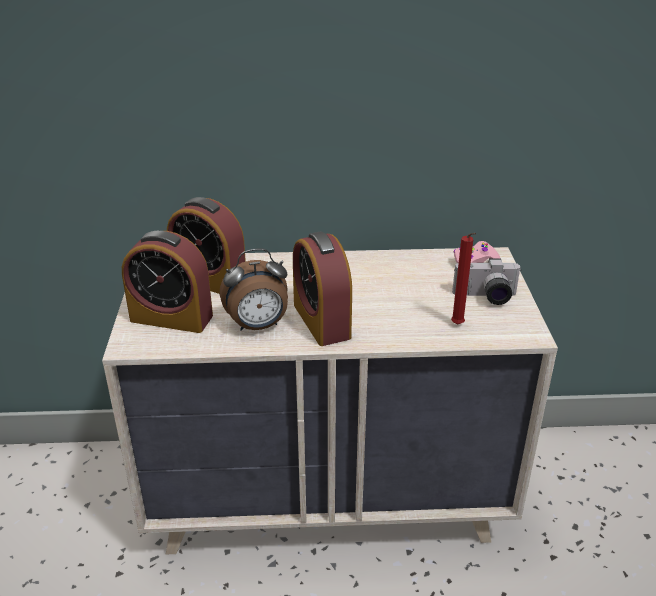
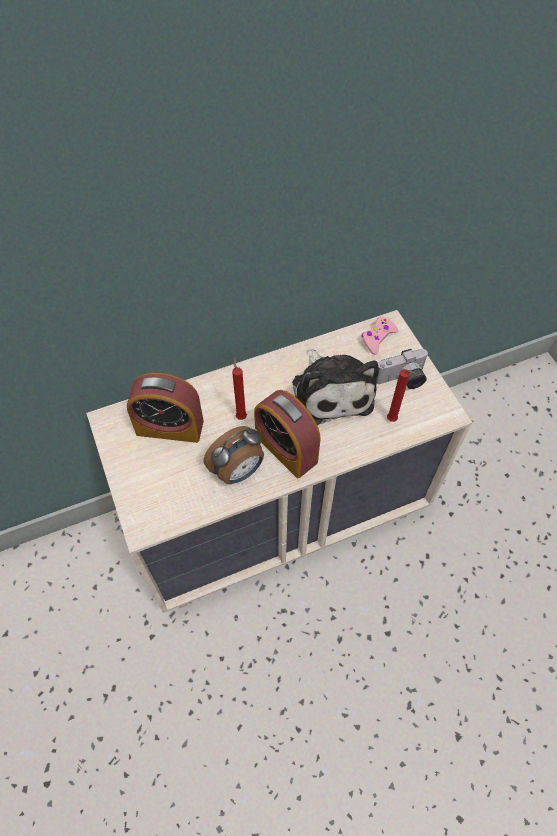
camera: 20 degrees left, 25 degrees up
alarm clock [122,231,213,333] -> none
none -> red candle [232,357,247,420]
none -> plush toy [292,349,379,425]

